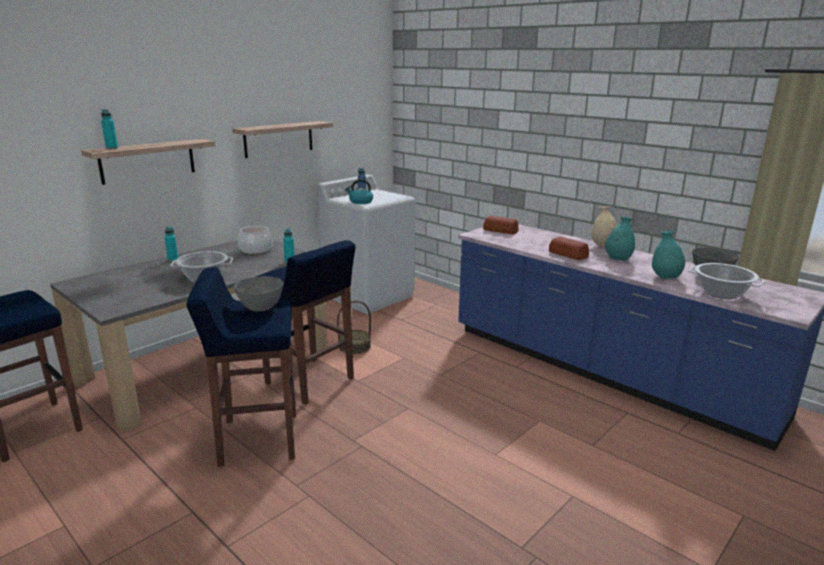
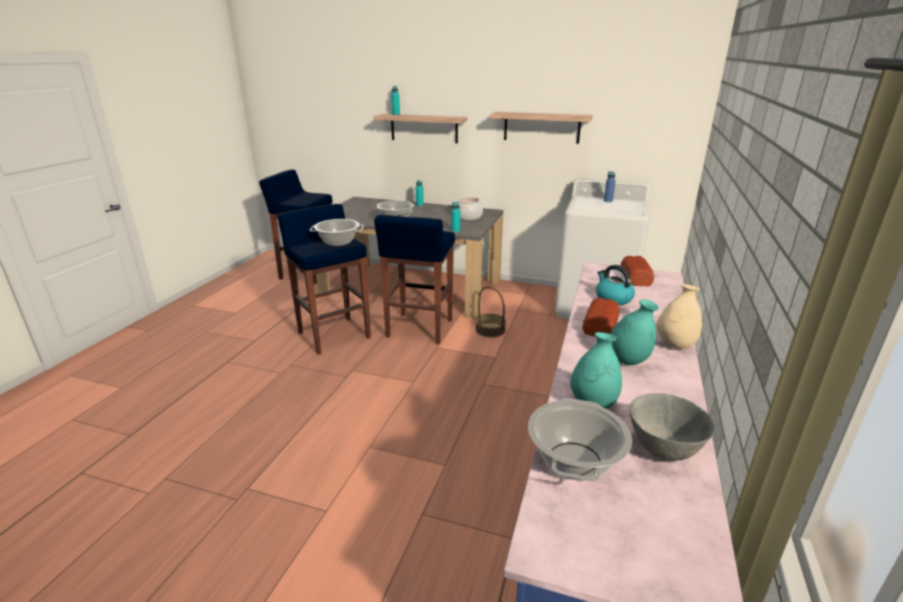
camera: 65 degrees right, 5 degrees up
grey bowl [234,276,283,311] -> cooking pot [310,219,364,246]
kettle [345,179,373,204] -> kettle moved to [596,265,635,305]

